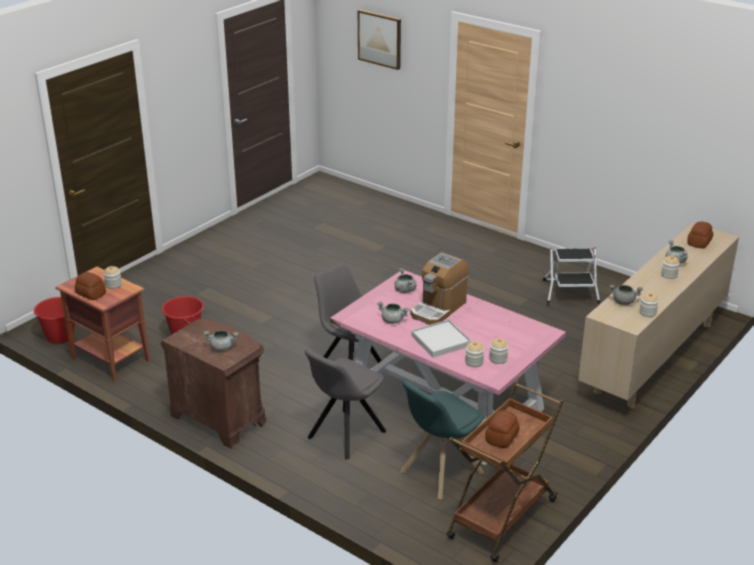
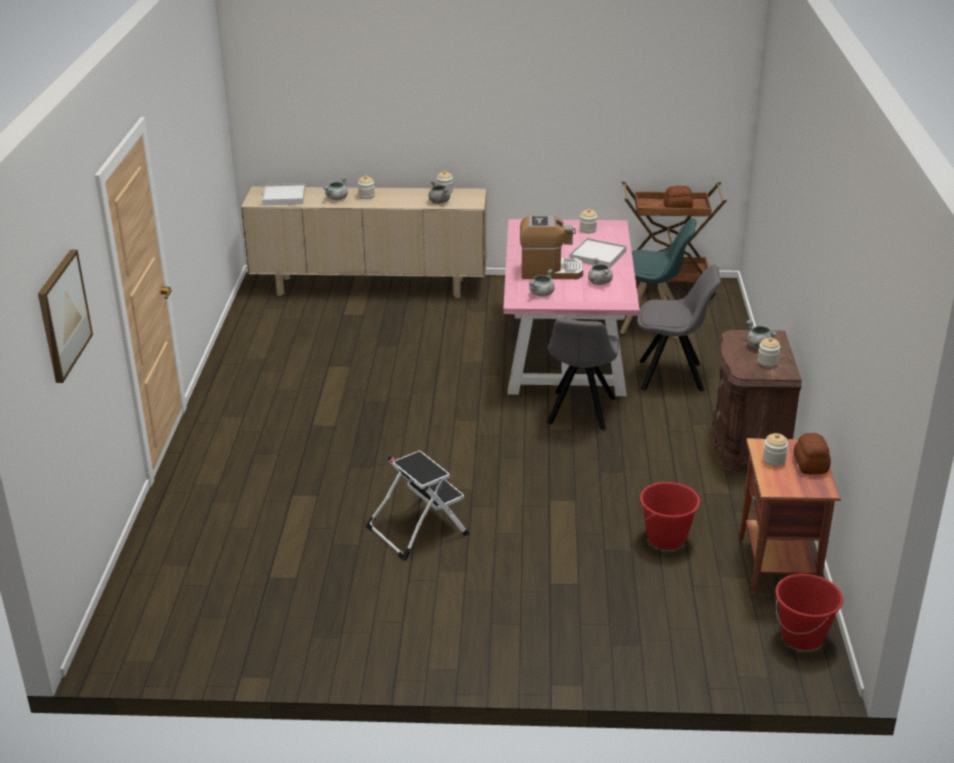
camera: 125 degrees left, 0 degrees up
jar [465,341,484,367] -> jar moved to [758,337,780,367]
step ladder [543,248,601,306] -> step ladder moved to [366,451,470,561]
bread [687,221,713,249] -> white tray [262,183,305,205]

